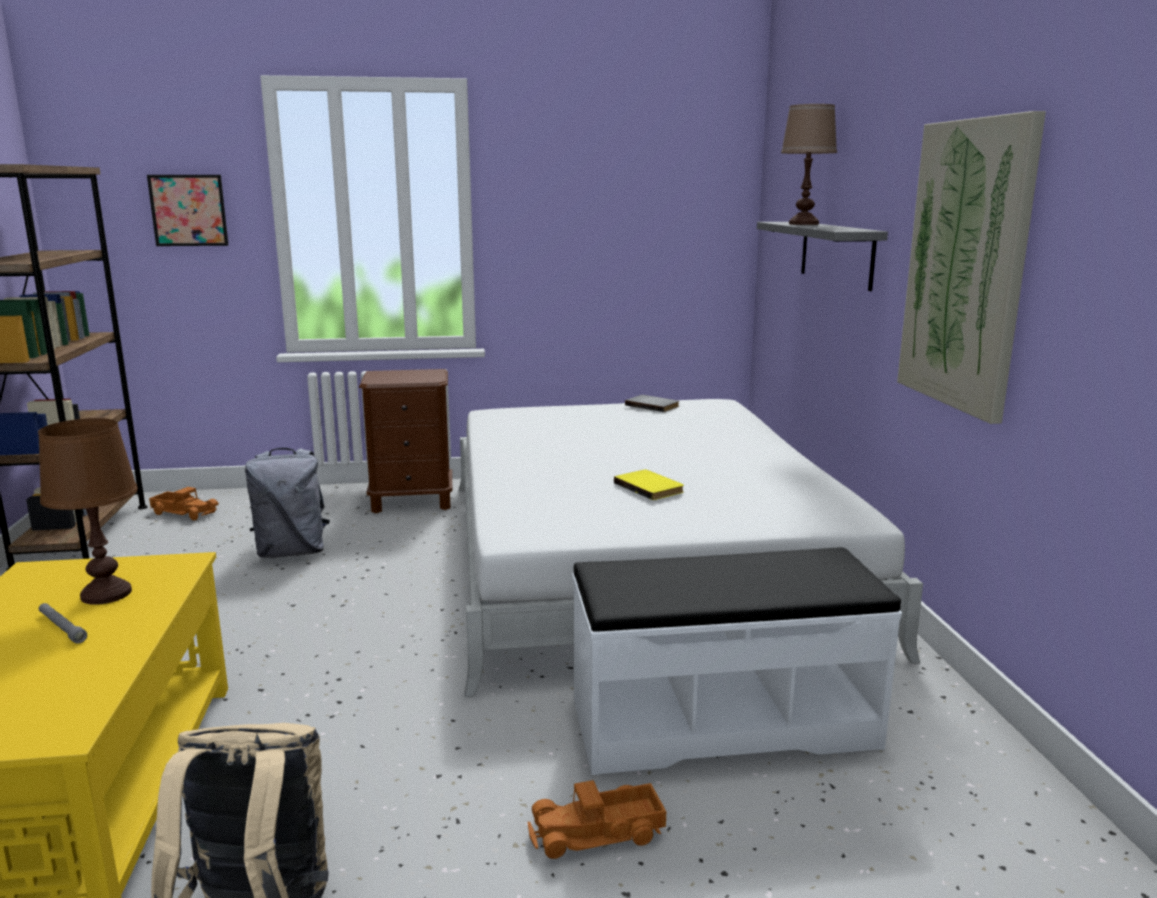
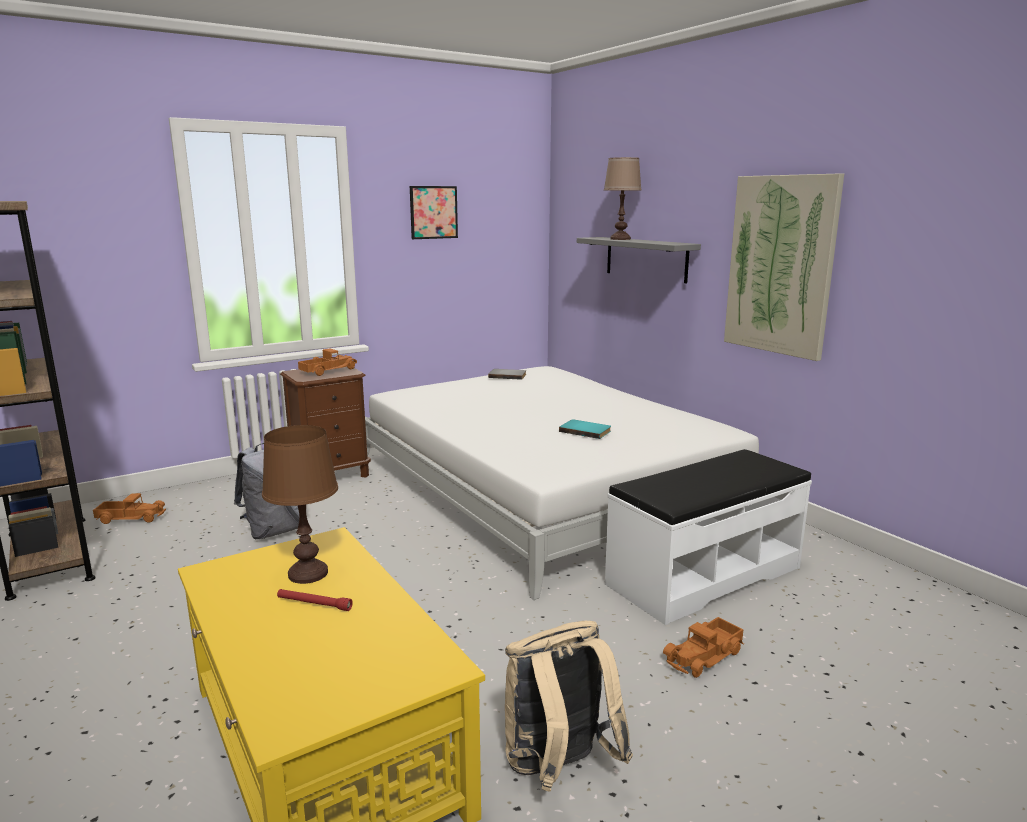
camera: 25 degrees left, 0 degrees up
grey flashlight [39,603,87,644] -> red flashlight [277,589,353,611]
picture [147,175,229,246] -> picture moved to [410,186,458,239]
yellow book [614,469,684,500] -> turquoise book [559,419,611,439]
none -> toy truck [298,348,357,376]

